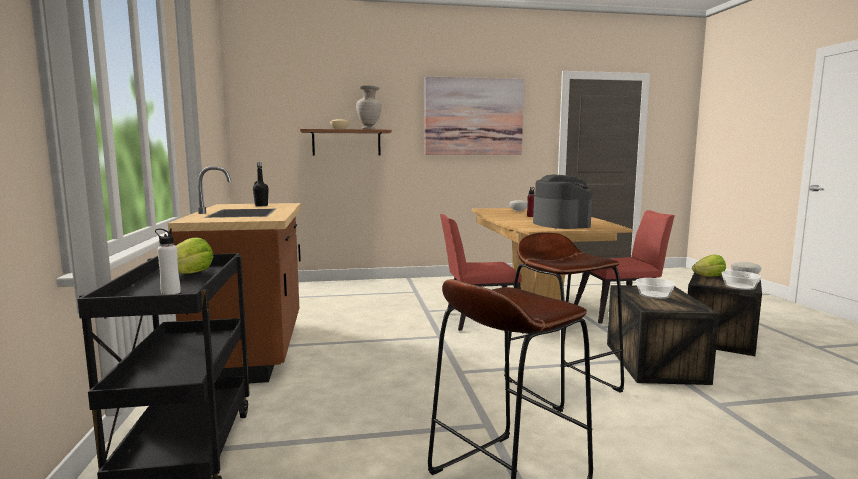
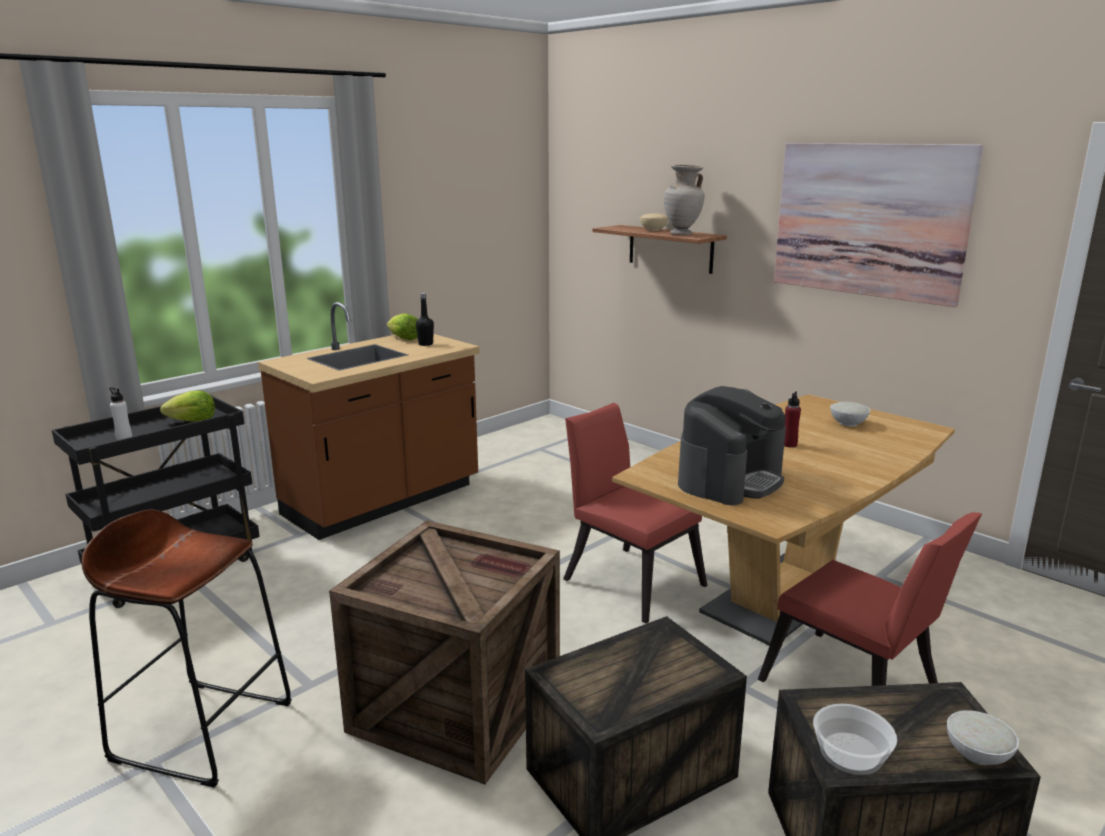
camera: 55 degrees right, 10 degrees up
brown stool [504,233,624,412] -> crate [329,520,560,784]
bowl [636,278,676,299] -> none
lettuce [692,255,726,277] -> lettuce moved to [387,313,418,340]

